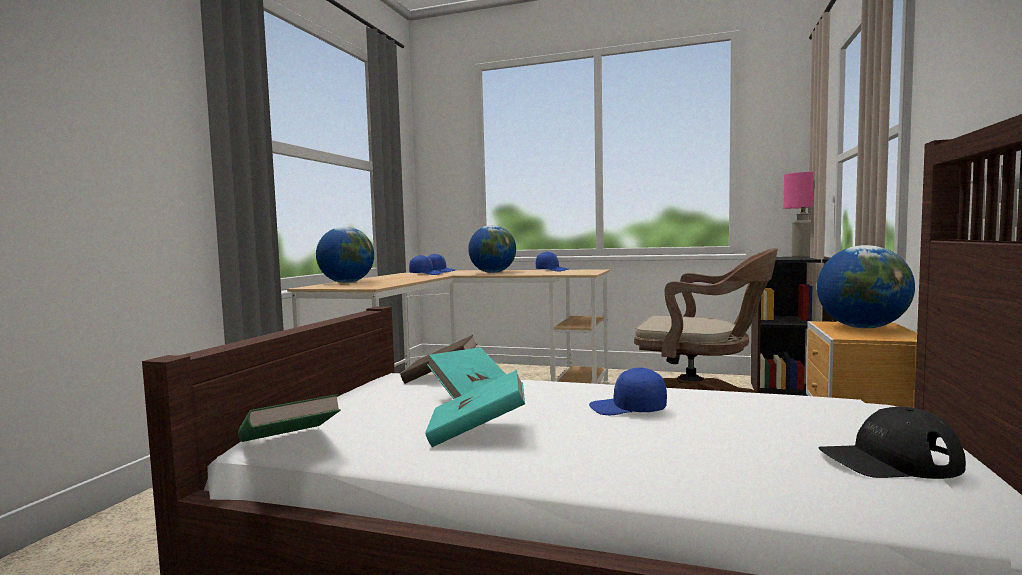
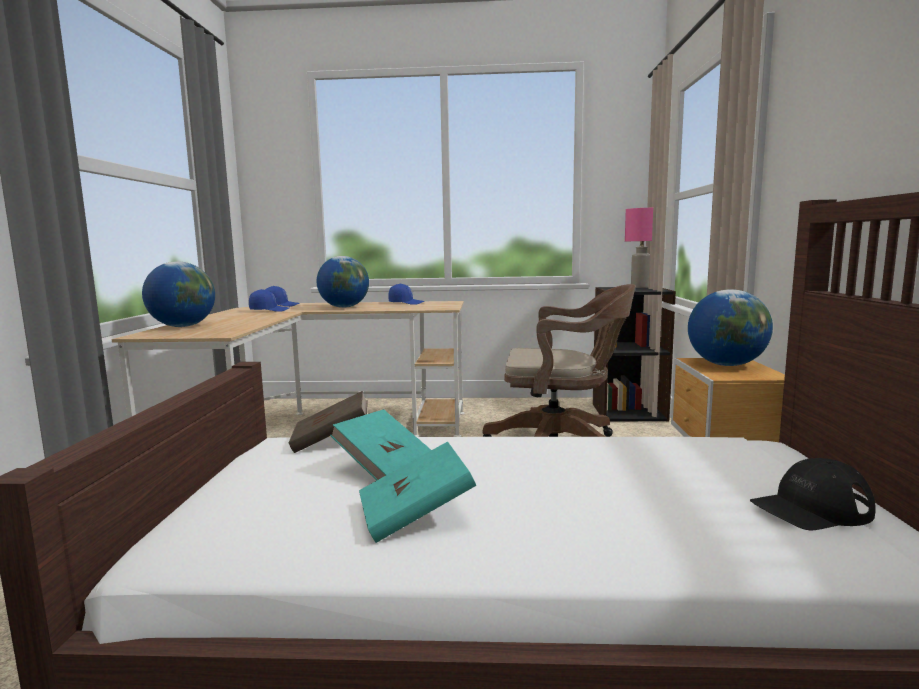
camera: 15 degrees left, 5 degrees up
green book [238,394,341,442] -> none
blue cap [589,367,667,415] -> none

